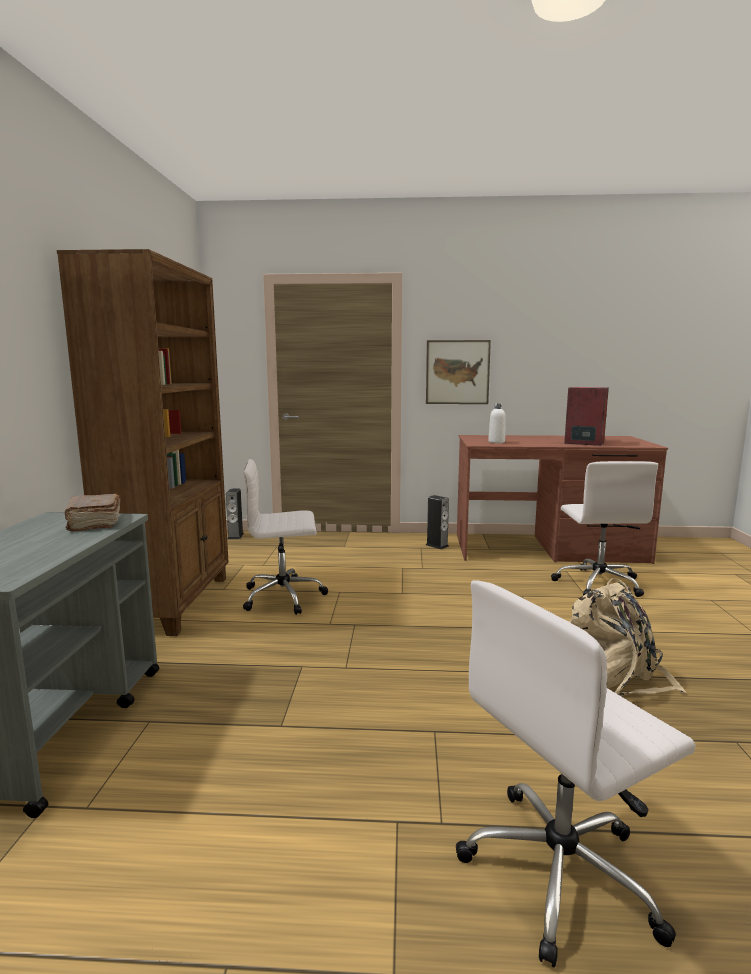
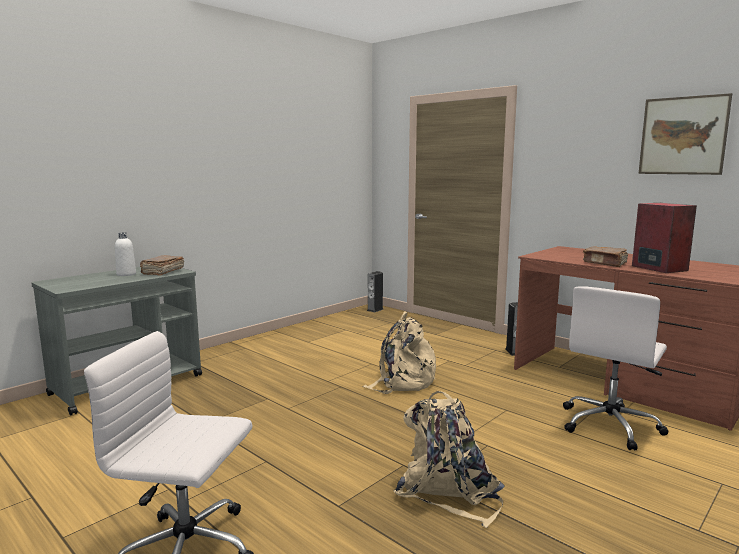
camera: 40 degrees right, 0 degrees up
brown bookcase [57,249,229,636] -> none
white office chair [243,459,328,615] -> none
picture [426,340,491,404] -> picture moved to [638,93,732,175]
white bottle [488,404,506,443] -> white bottle moved to [115,232,136,276]
none -> beige backpack [363,311,436,394]
none -> brown book [583,246,628,267]

